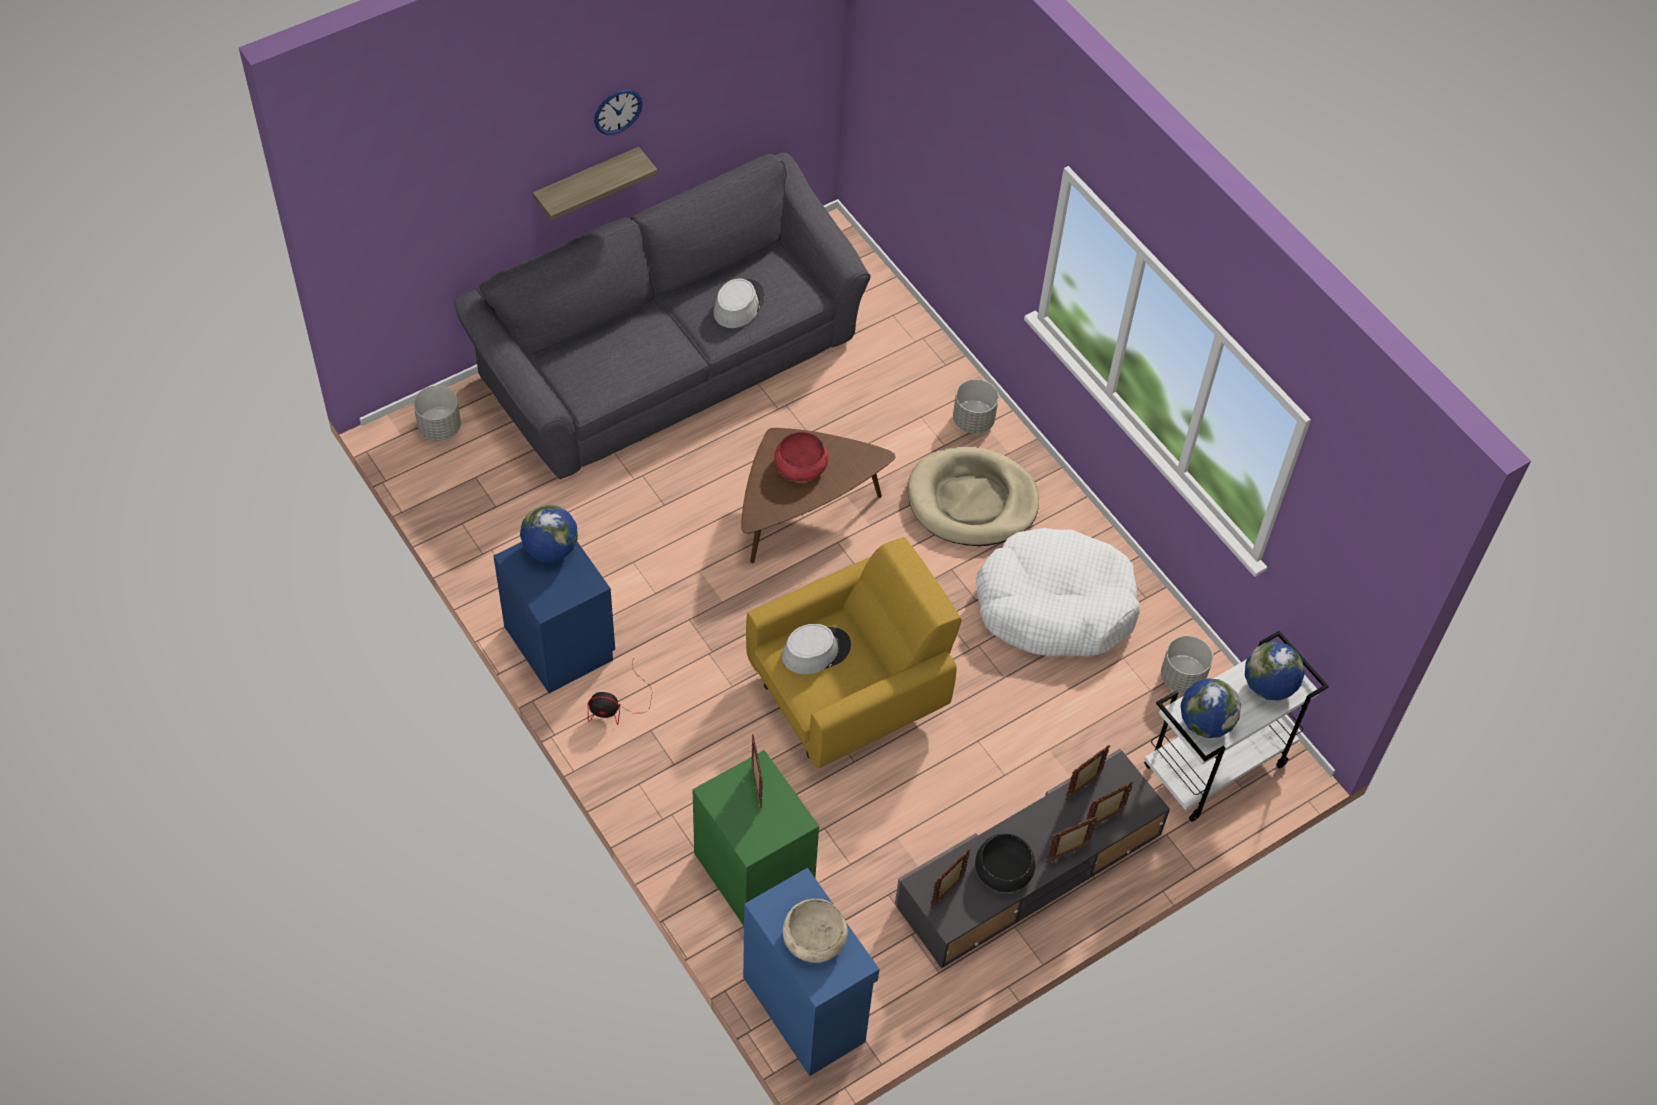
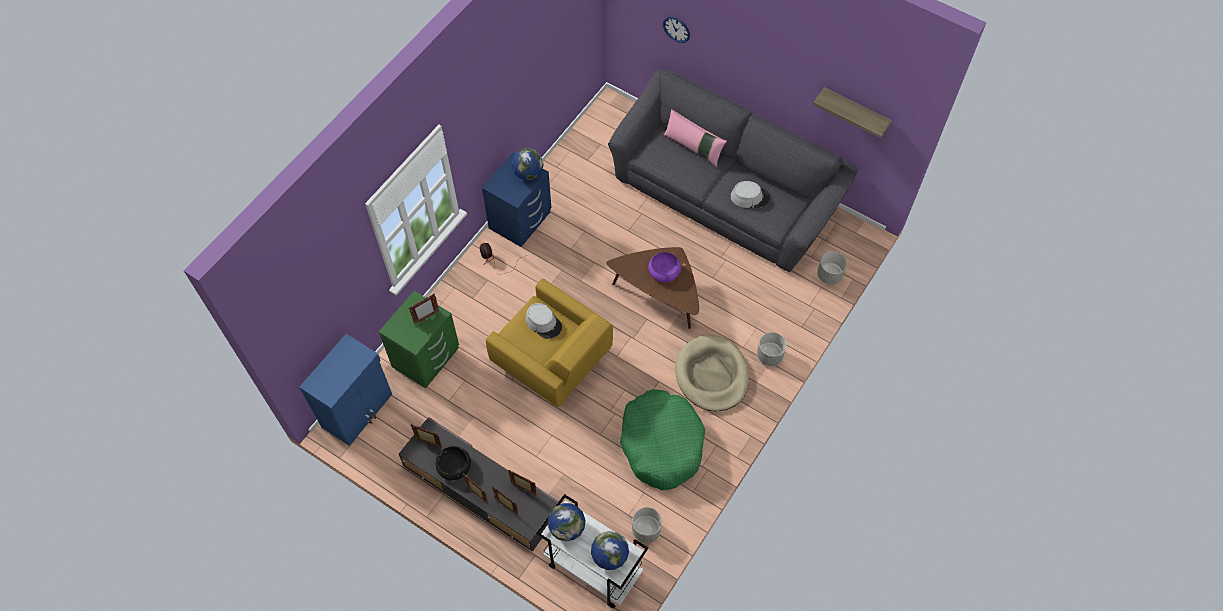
camera: 70 degrees right, 5 degrees up
grey planter [414,386,461,441] -> grey planter moved to [817,252,847,285]
shelf [533,147,658,221] -> shelf moved to [813,87,892,138]
wall clock [594,89,643,135] -> wall clock moved to [663,17,690,43]
red bowl [774,432,828,482] -> purple bowl [648,252,681,282]
beige bowl [783,899,848,962] -> none
white dog bed [976,528,1140,657] -> green dog bed [620,389,705,490]
none -> pink pillow [664,109,727,167]

